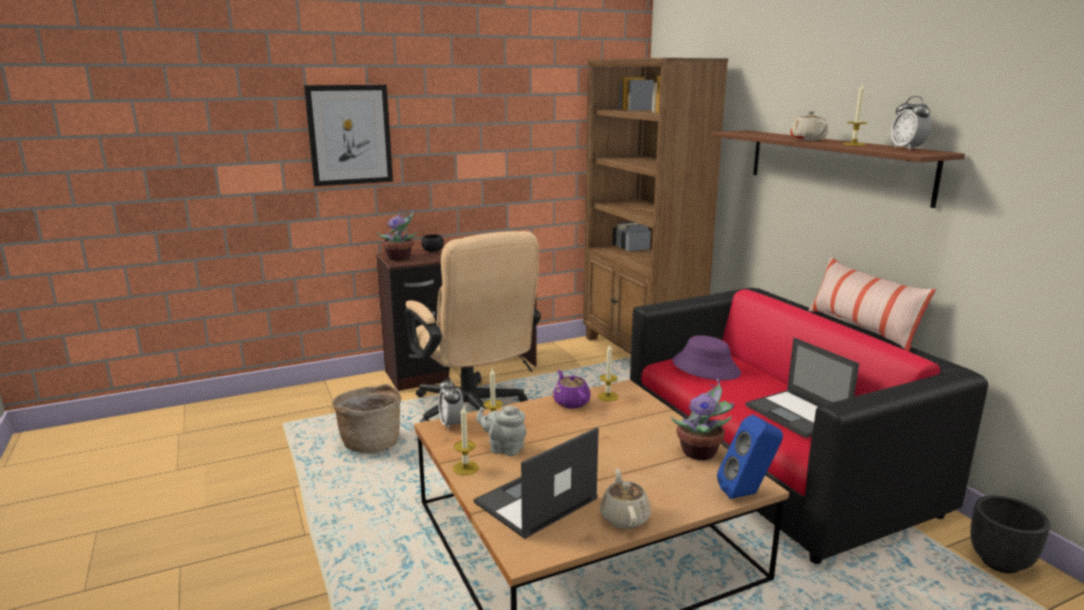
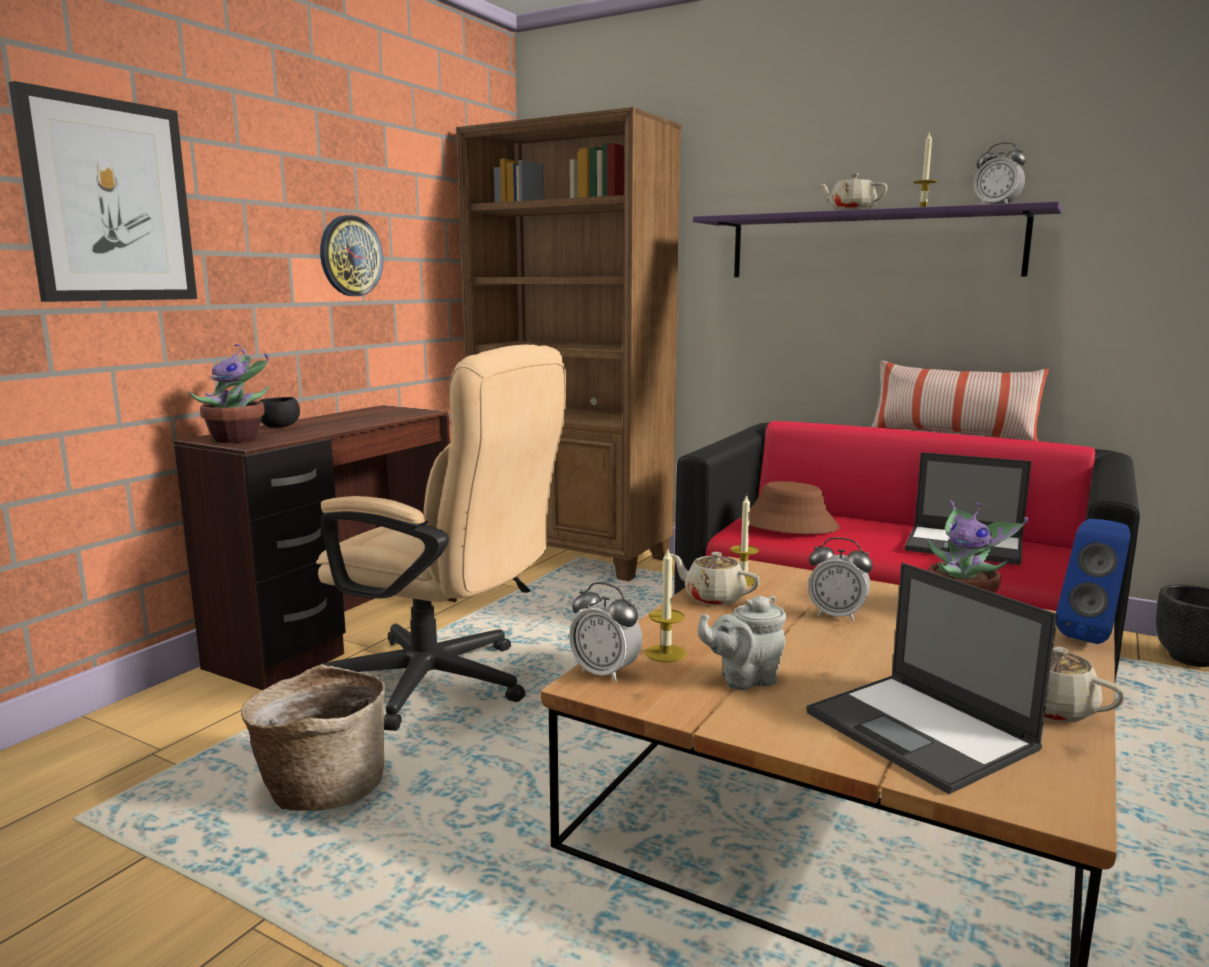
camera: 35 degrees left, 5 degrees down
candle [453,406,479,475] -> none
laptop [473,427,599,539] -> laptop turned 45 degrees counterclockwise [807,563,1058,794]
purple teapot [553,370,591,409] -> beige teapot [670,552,760,606]
purple hat [672,335,741,380] -> brown hat [740,481,840,534]
brown shelf [711,130,965,208] -> purple shelf [693,201,1063,277]
none -> wall clock [320,215,383,296]
none -> alarm clock [808,537,873,622]

